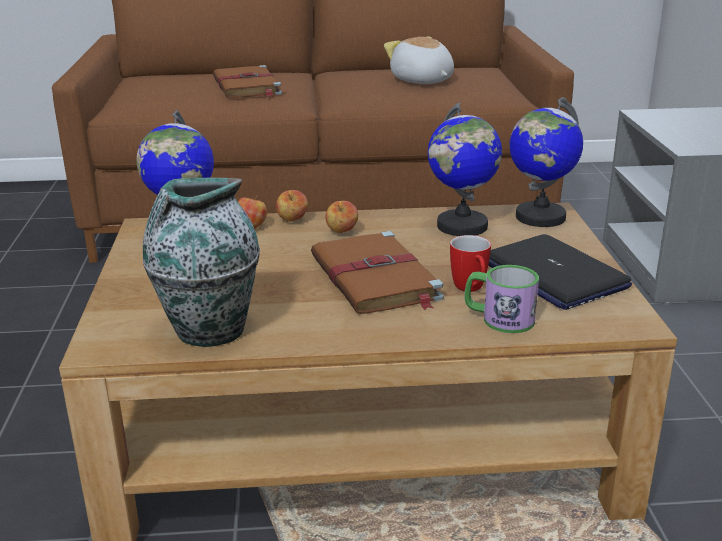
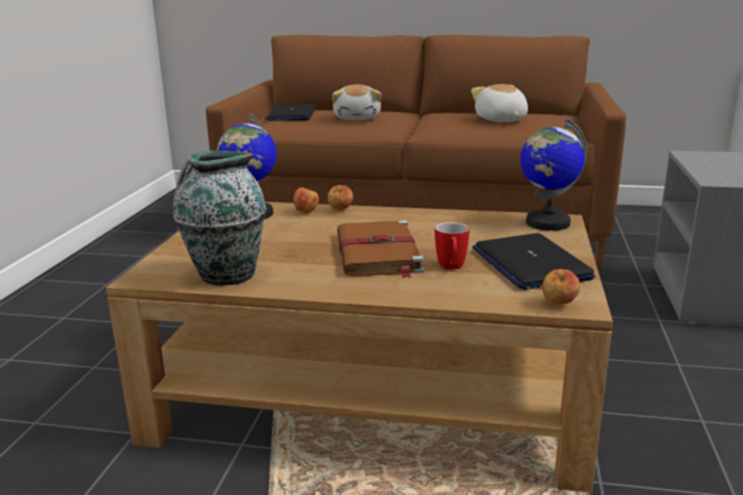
camera: 15 degrees right, 5 degrees down
brown book [213,65,282,98] -> plush toy [332,84,381,120]
apple [325,201,358,233] -> apple moved to [542,269,580,305]
globe [428,102,502,236] -> none
mug [464,265,539,333] -> none
none -> laptop [265,104,316,121]

